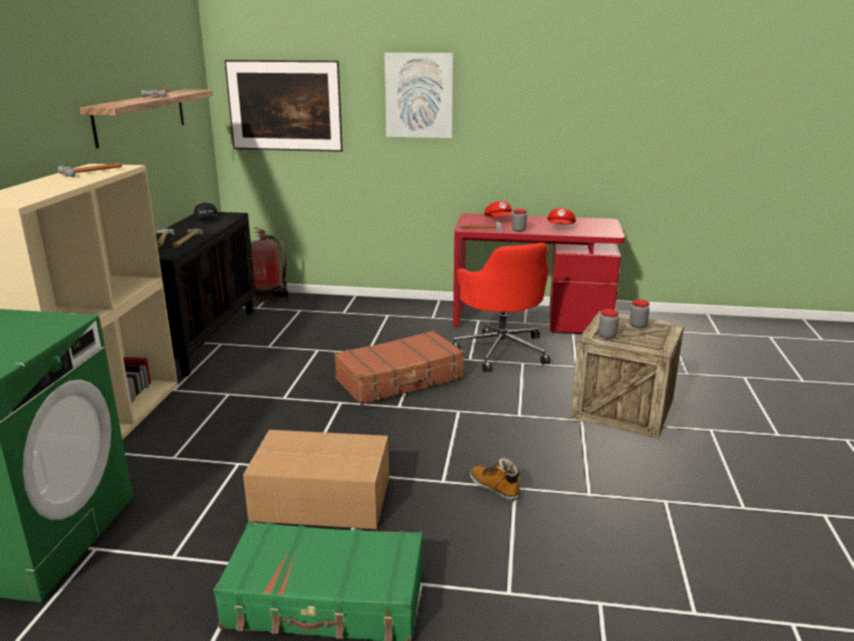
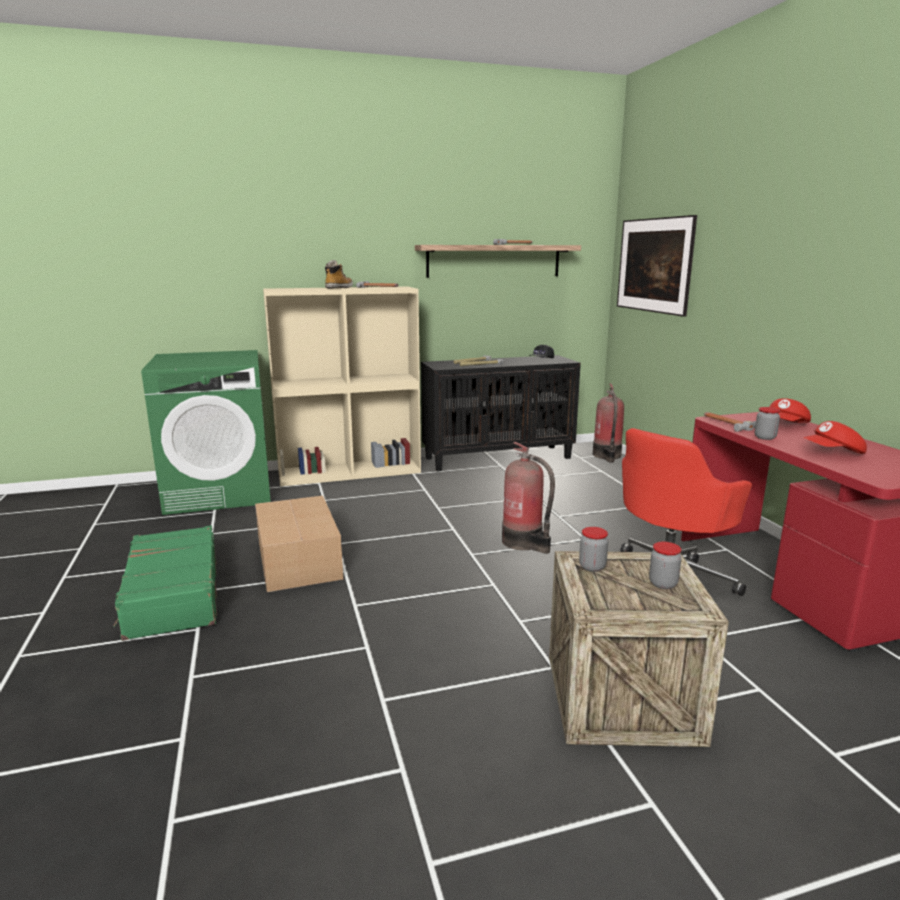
camera: 65 degrees right, 5 degrees down
brown suitcase [334,331,464,405] -> fire extinguisher [502,442,555,554]
picture [384,53,453,138] -> none
boot [470,458,521,501] -> boot moved to [325,260,353,289]

